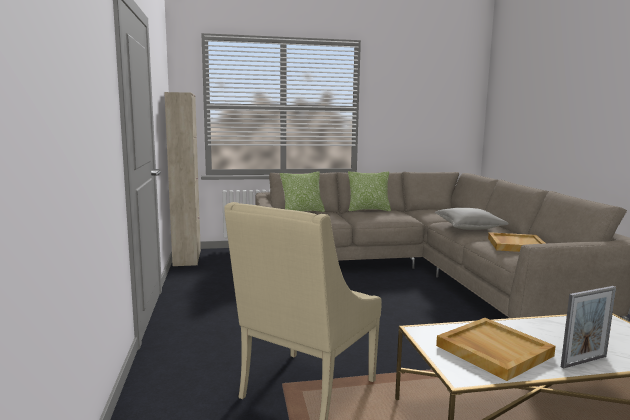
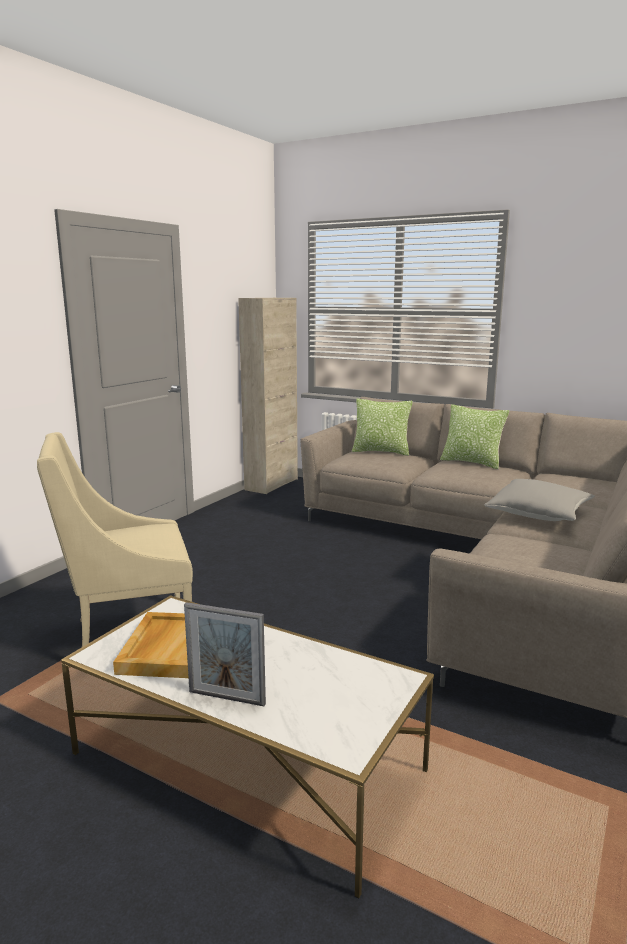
camera: 40 degrees right, 5 degrees up
beige tray [488,232,546,252] -> none

